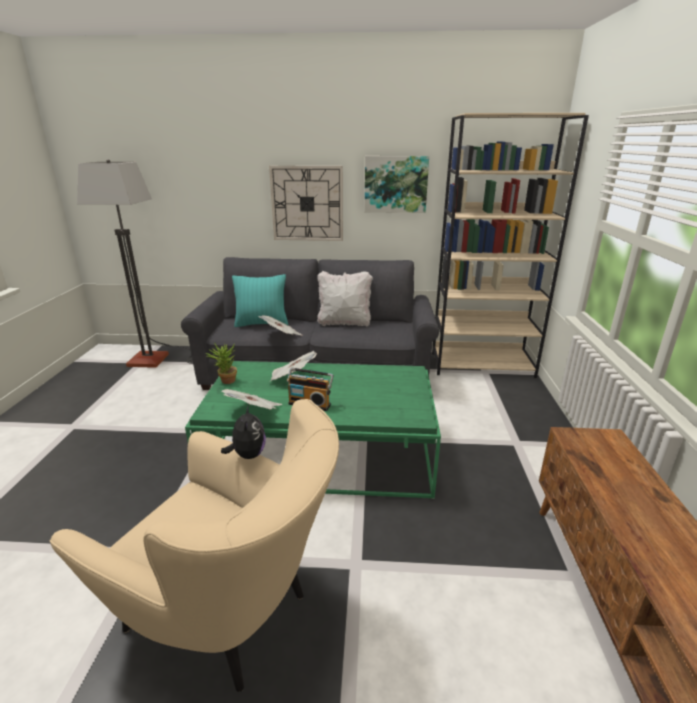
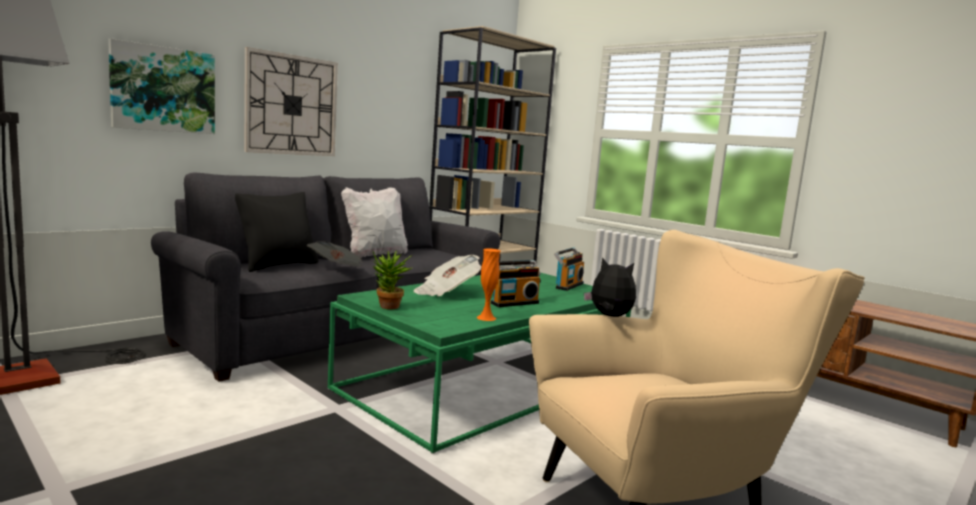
camera: 50 degrees left, 15 degrees down
newspaper [221,389,282,409] -> orange vase [477,249,500,321]
turquoise pillow [232,274,288,327] -> black pillow [235,192,319,272]
picture [364,156,429,213] -> picture moved to [108,38,215,134]
none -> radio [554,247,584,291]

